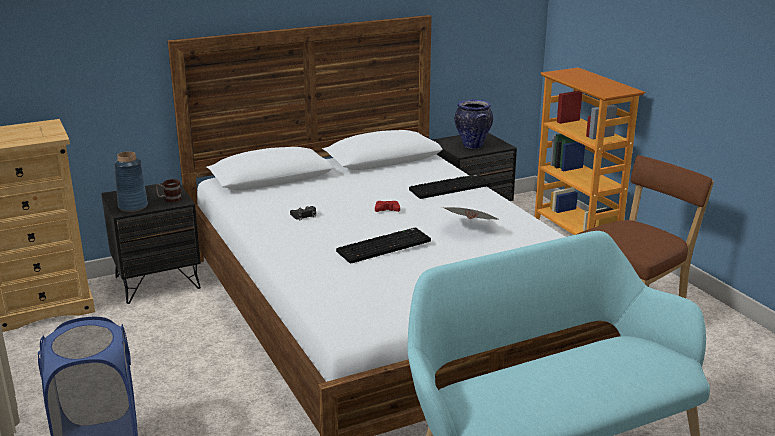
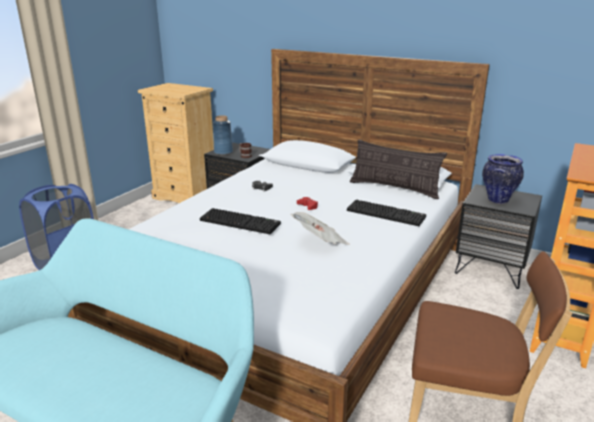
camera: 55 degrees right, 0 degrees up
none -> pillow [350,139,447,199]

